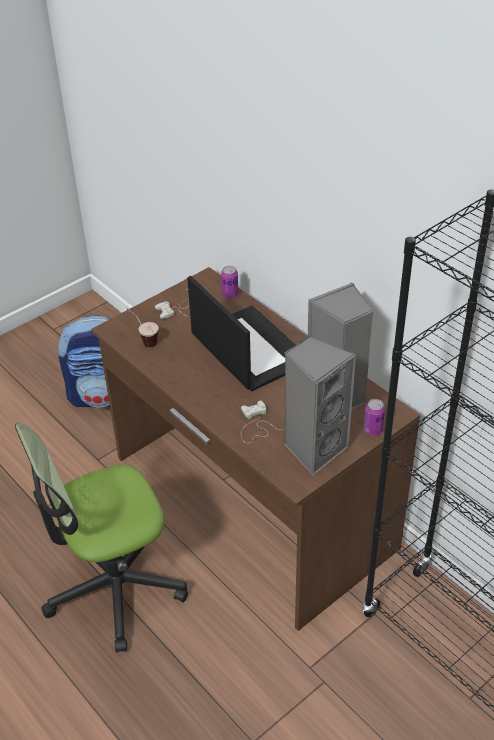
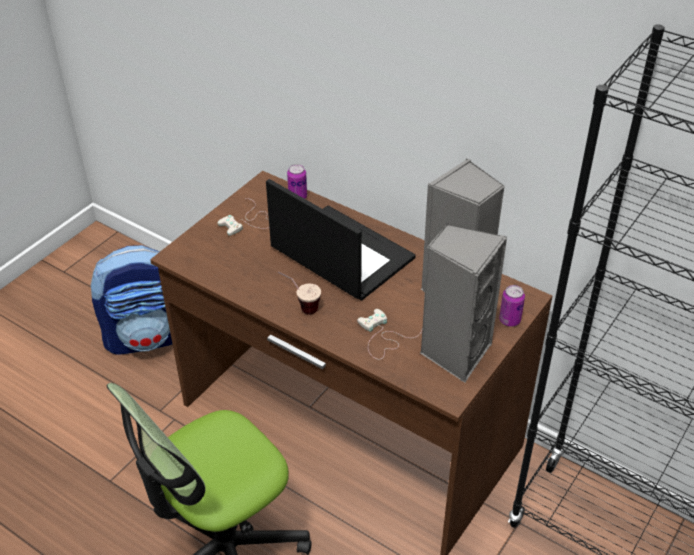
camera: 15 degrees left, 0 degrees up
cup [127,309,159,347] -> cup moved to [278,271,321,315]

